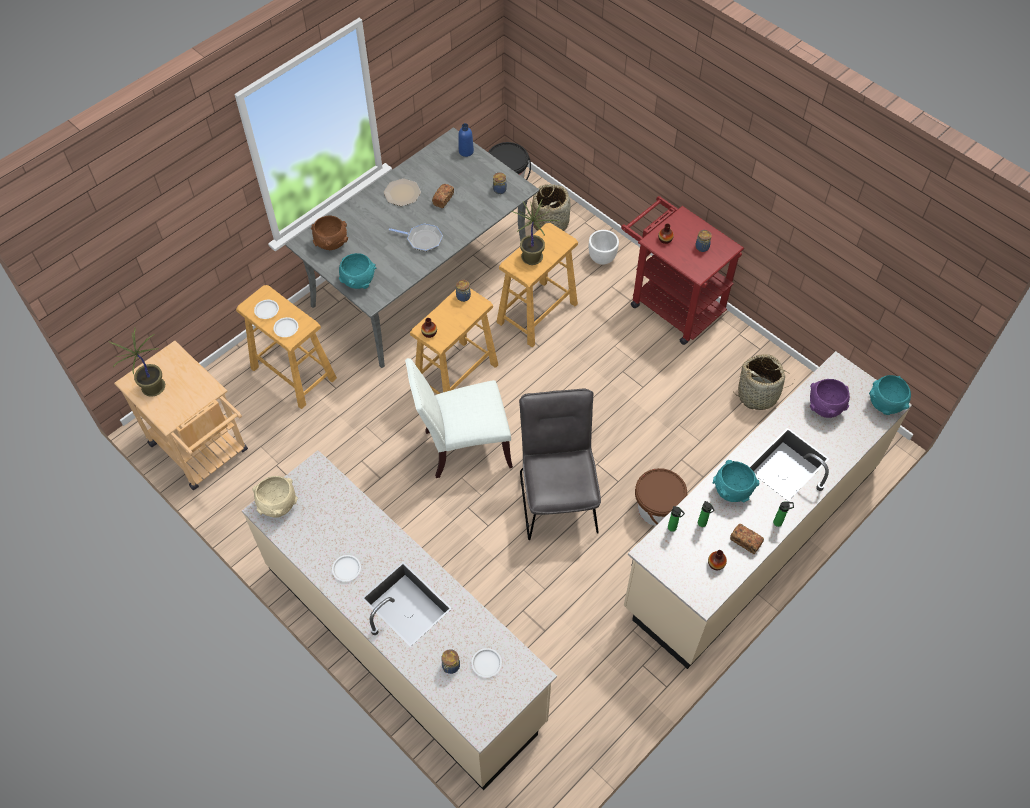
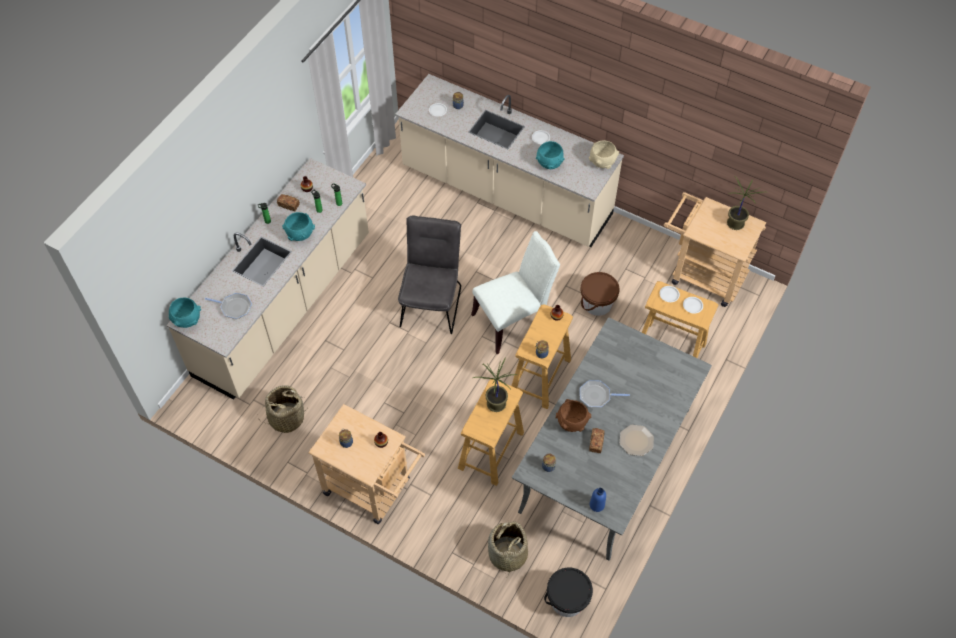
camera: 165 degrees right, 0 degrees up
brown bowl [311,215,348,250] -> brown bowl moved to [556,399,591,432]
turquoise bowl [339,253,376,289] -> turquoise bowl moved to [536,141,565,169]
grey chair [519,388,601,540] -> grey chair turned 150 degrees counterclockwise [398,216,461,334]
white planter [589,230,619,265] -> none
red cart [621,196,744,345] -> beige cart [308,404,425,524]
brown bucket [635,468,687,526] -> brown bucket moved to [580,272,620,316]
purple bowl [810,379,850,418] -> frying pan [205,293,252,319]

